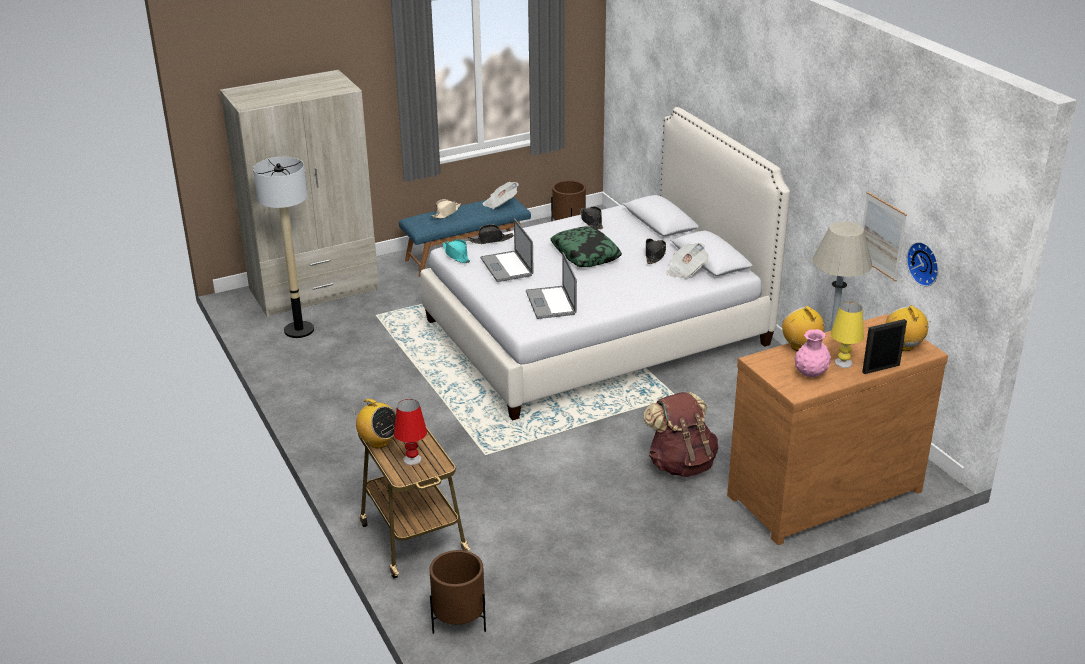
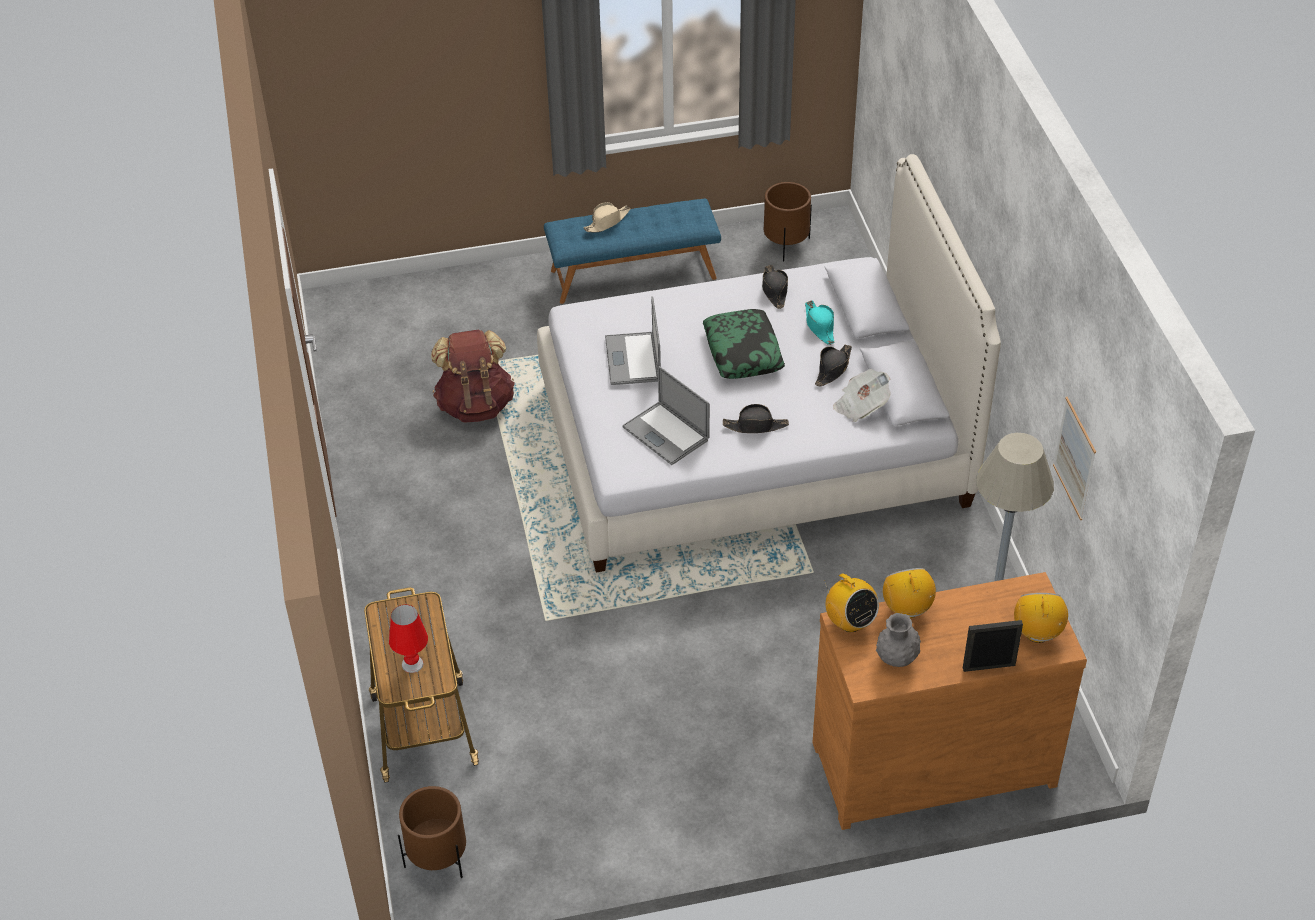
camera: 15 degrees right, 15 degrees up
beige wardrobe [220,70,379,317] -> none
floor lamp [253,157,314,338] -> none
radio [352,399,396,448] -> radio moved to [824,573,879,632]
turquoise hat [443,239,470,263] -> turquoise hat moved to [805,300,834,345]
black hat [468,225,514,244] -> black hat moved to [723,404,789,433]
newspaper [482,182,519,209] -> none
laptop [526,252,577,319] -> laptop turned 45 degrees counterclockwise [622,366,710,465]
brown backpack [643,392,719,477] -> brown backpack moved to [431,330,515,423]
pink vase [794,329,831,377] -> grey vase [876,613,921,667]
yellow table lamp [831,302,864,368] -> none
wall clock [906,242,939,287] -> none

